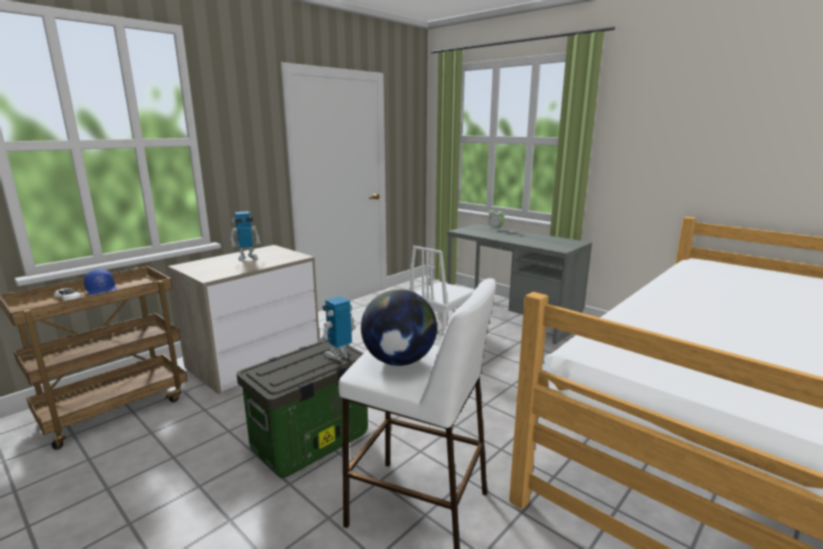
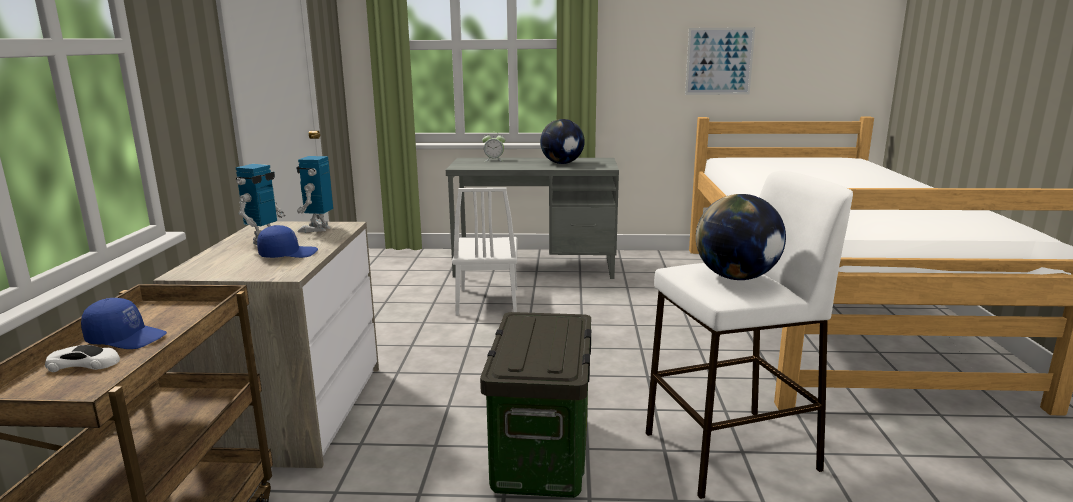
camera: 40 degrees left, 0 degrees up
toy robot [319,296,356,360] -> toy robot moved to [296,156,333,233]
none -> blue cap [257,225,318,258]
none -> globe [540,119,585,164]
none -> picture [685,27,755,95]

